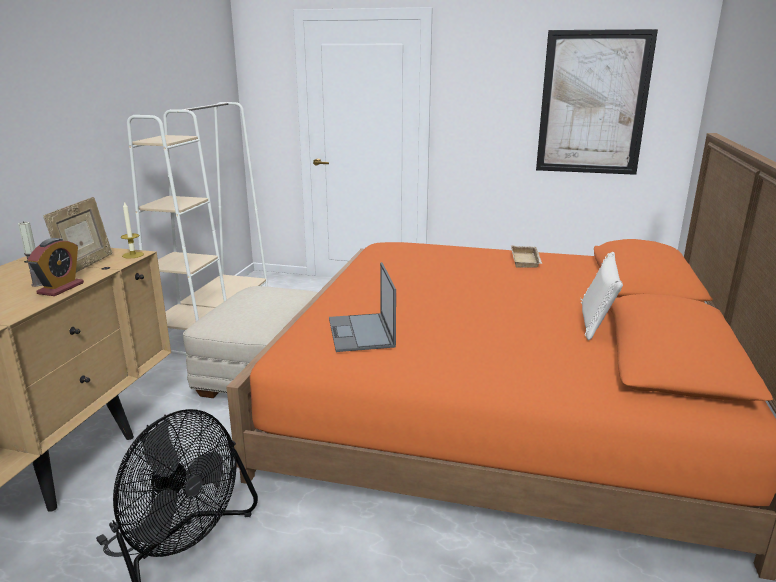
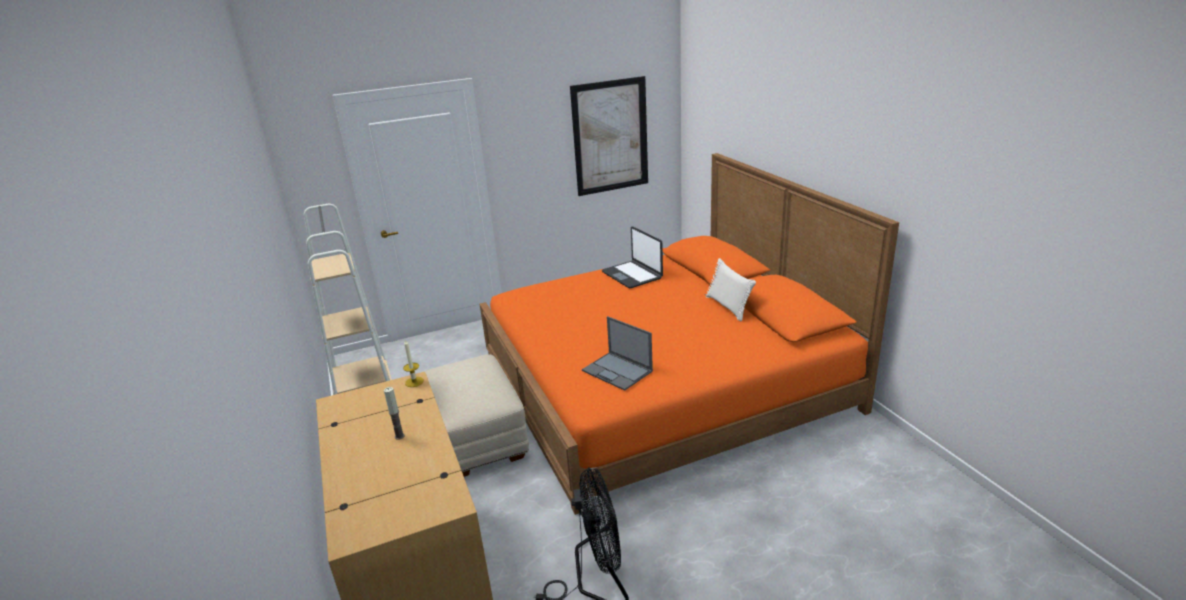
camera: 35 degrees left, 5 degrees up
alarm clock [28,238,84,296] -> none
picture frame [43,197,112,272] -> none
beige tray [511,245,542,268] -> laptop [602,227,663,288]

